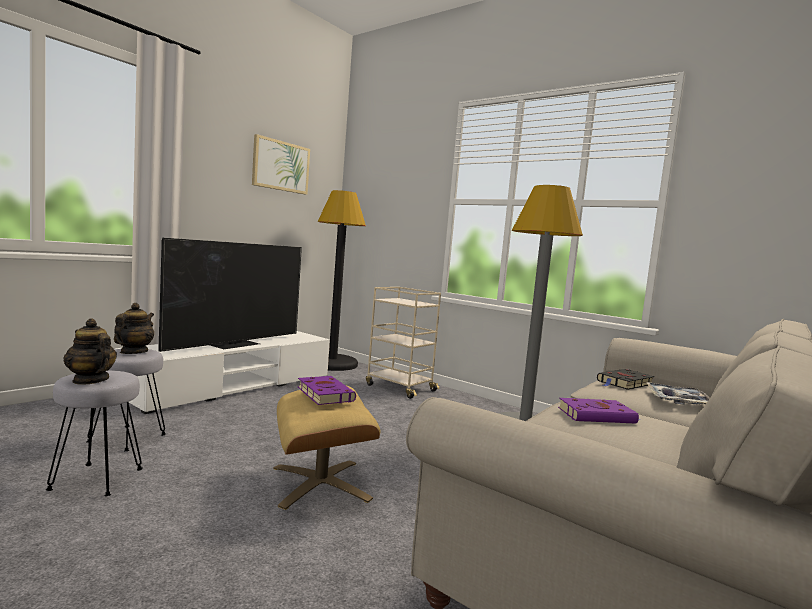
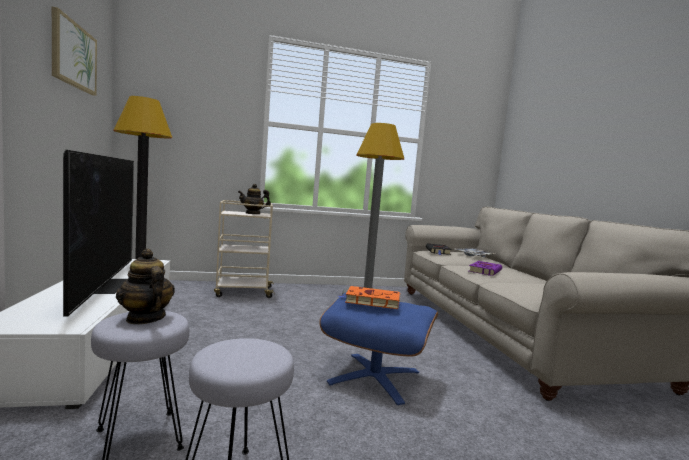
camera: 50 degrees left, 0 degrees up
teapot [64,319,117,384] -> teapot moved to [238,184,271,214]
beige ottoman [273,386,380,510] -> blue ottoman [319,292,438,405]
purple book [298,376,356,405] -> orange book [338,286,401,309]

